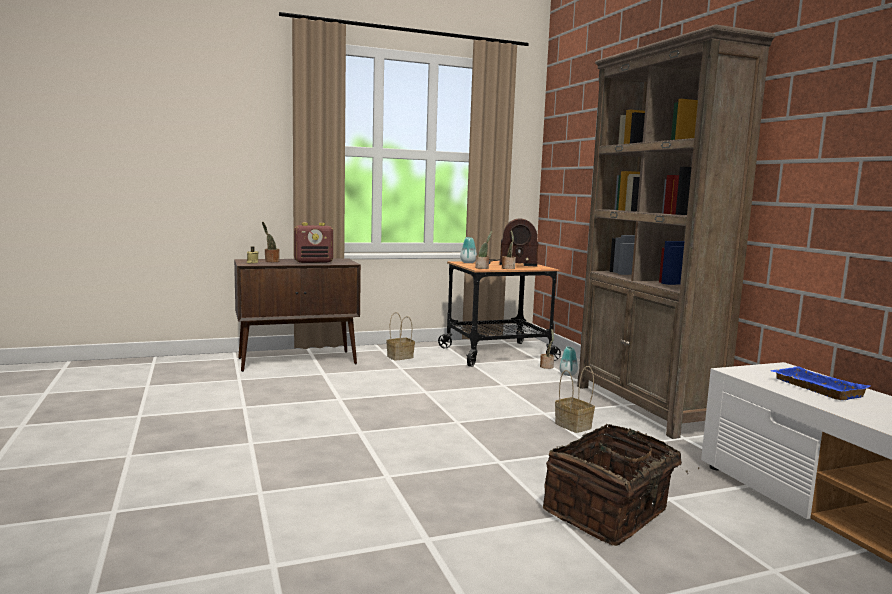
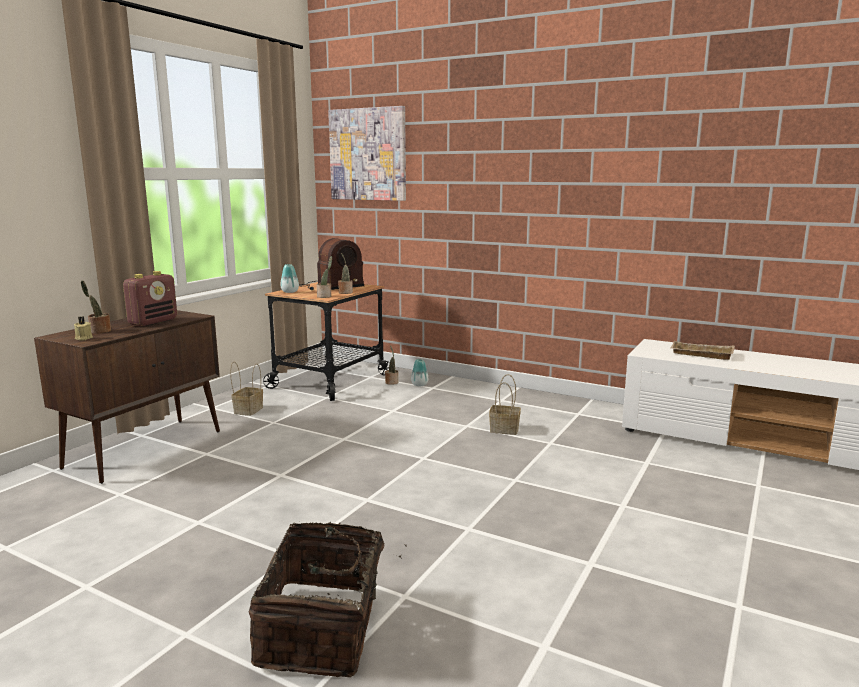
camera: 40 degrees left, 5 degrees up
basket [543,423,699,546] -> basket moved to [249,522,407,677]
brown bookcase [577,24,775,439] -> none
blue tray [770,366,870,400] -> beige tray [670,341,735,360]
none -> picture [328,106,406,201]

